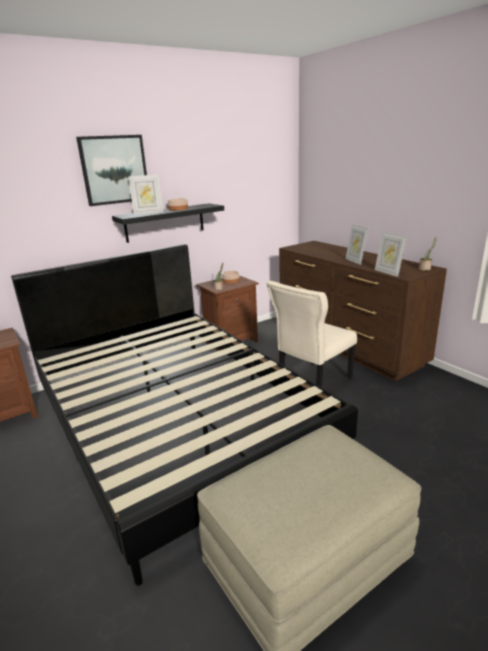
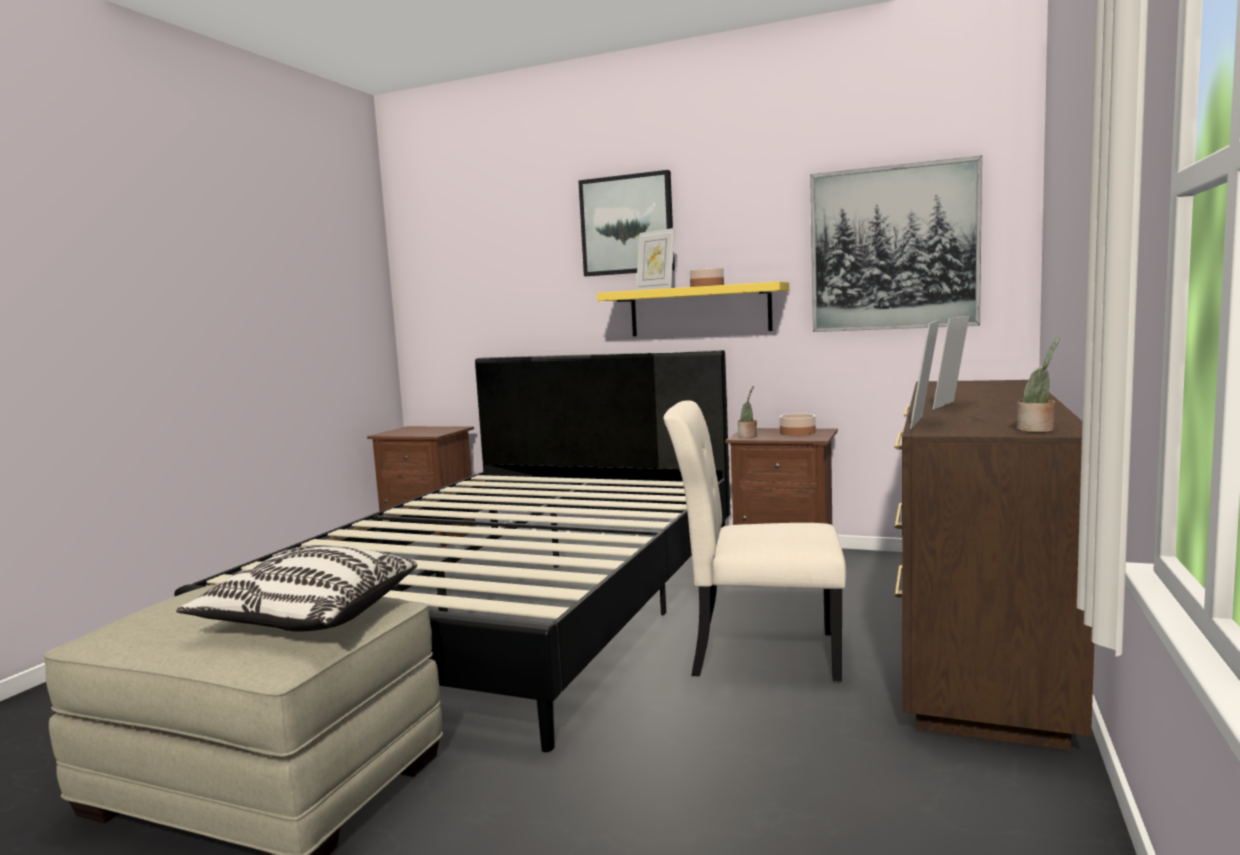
camera: 55 degrees right, 15 degrees down
black shelf [112,203,224,243] -> yellow shelf [597,281,789,336]
none -> pillow [176,545,417,632]
none -> picture [810,155,982,332]

